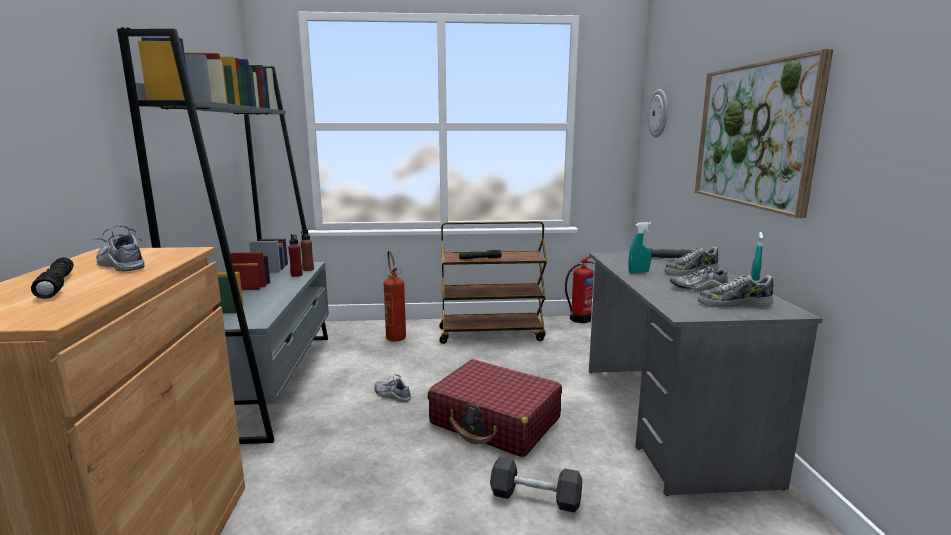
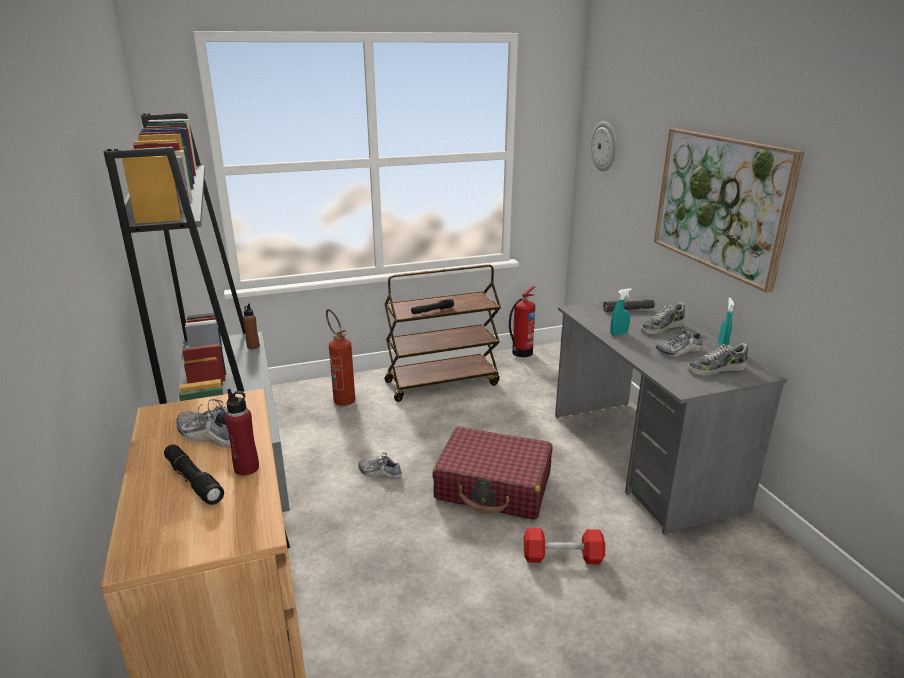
camera: 15 degrees left, 10 degrees up
red bottle [288,234,303,277] -> red bottle moved to [225,389,259,476]
black dumbbell [490,457,582,513] -> red dumbbell [524,528,605,564]

